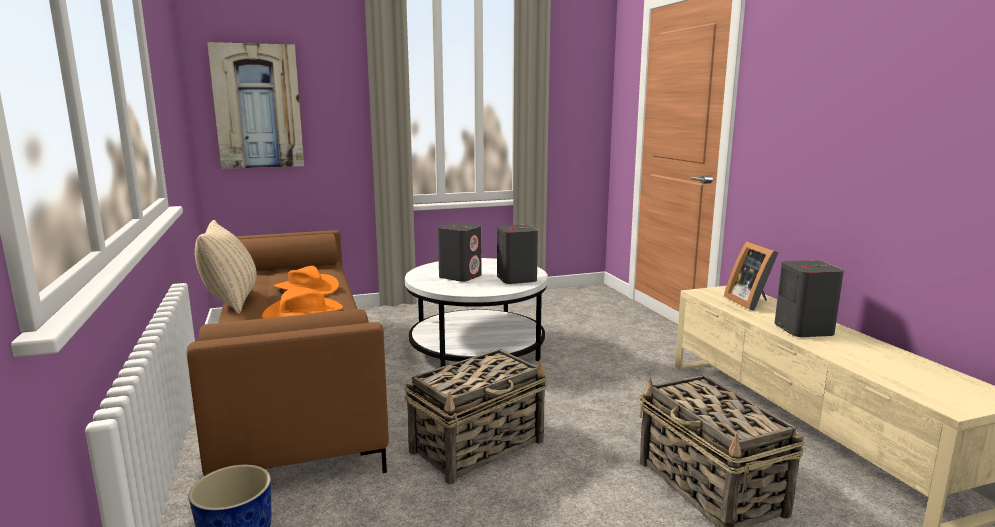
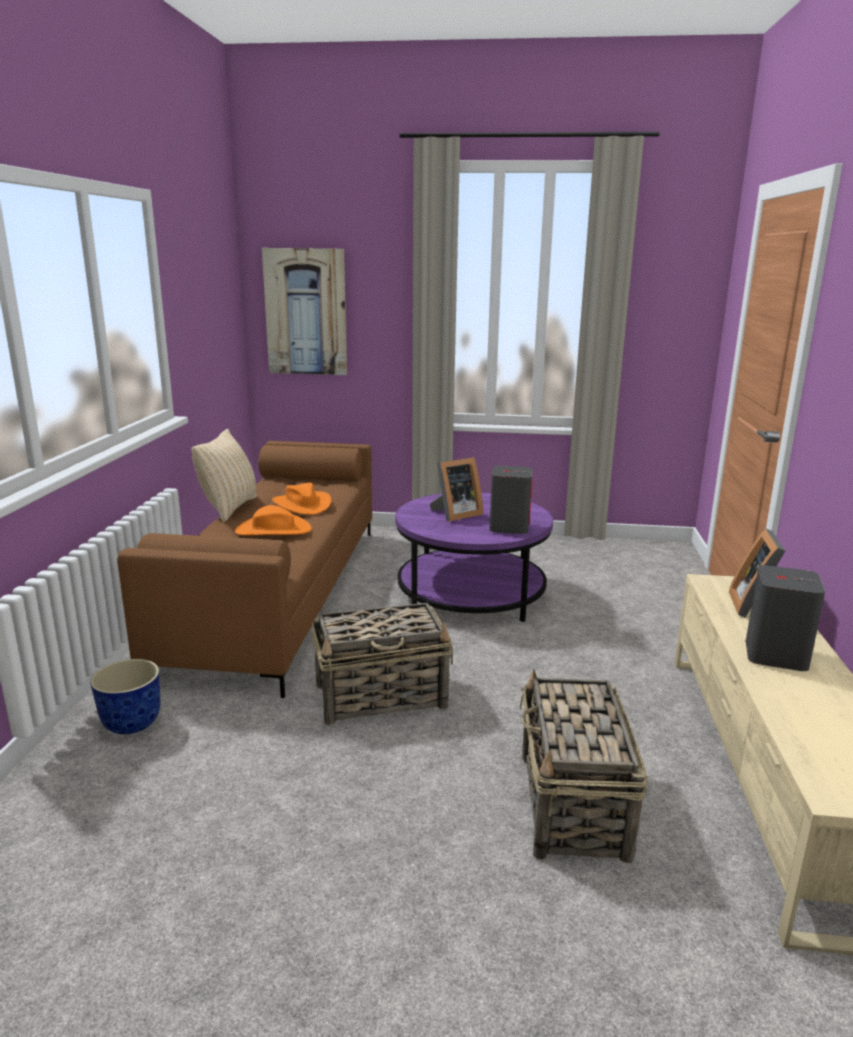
camera: 25 degrees right, 5 degrees up
white coffee table [405,258,548,367] -> purple coffee table [395,492,553,622]
grey speaker [438,223,482,282] -> picture frame [430,457,483,522]

